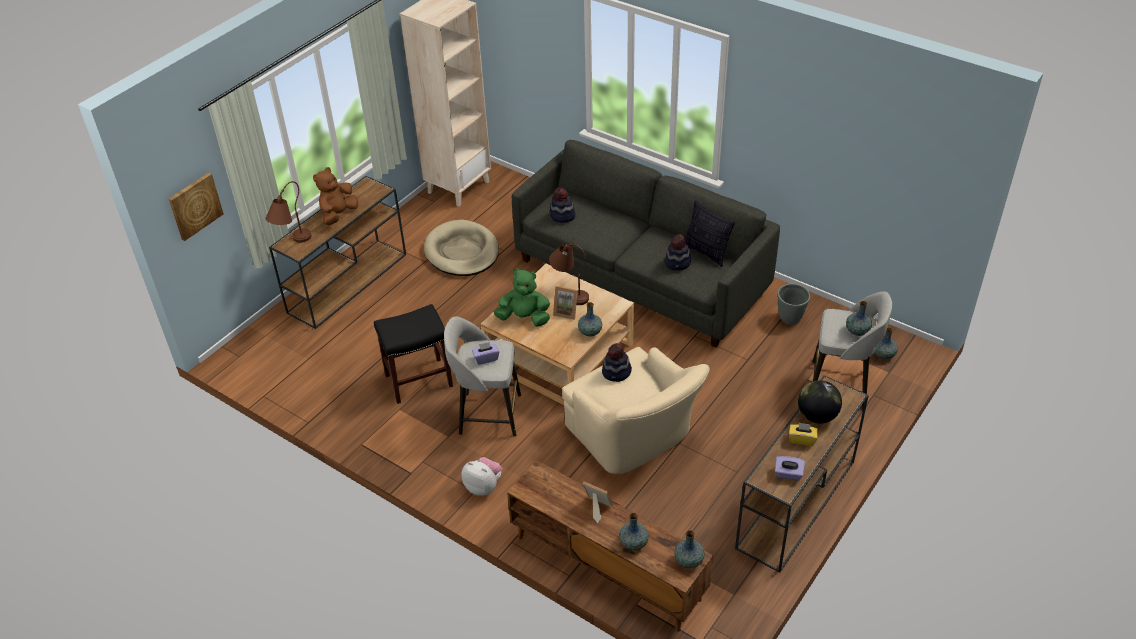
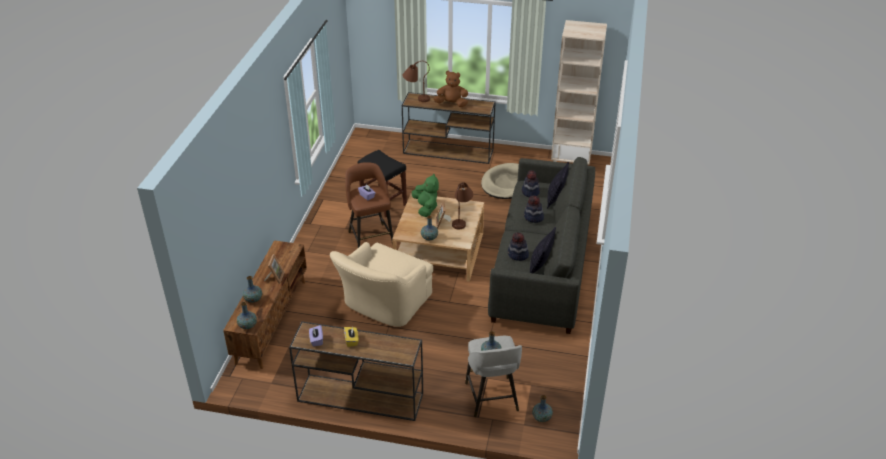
camera: 65 degrees right, 5 degrees down
picture [169,173,223,241] -> none
grey stool [444,316,521,436] -> brown stool [345,162,393,248]
plush toy [462,457,502,496] -> none
hat [602,343,632,382] -> hat moved to [524,195,544,223]
grey planter [777,283,810,325] -> none
globe [798,380,842,424] -> none
none -> pillow [547,162,569,209]

